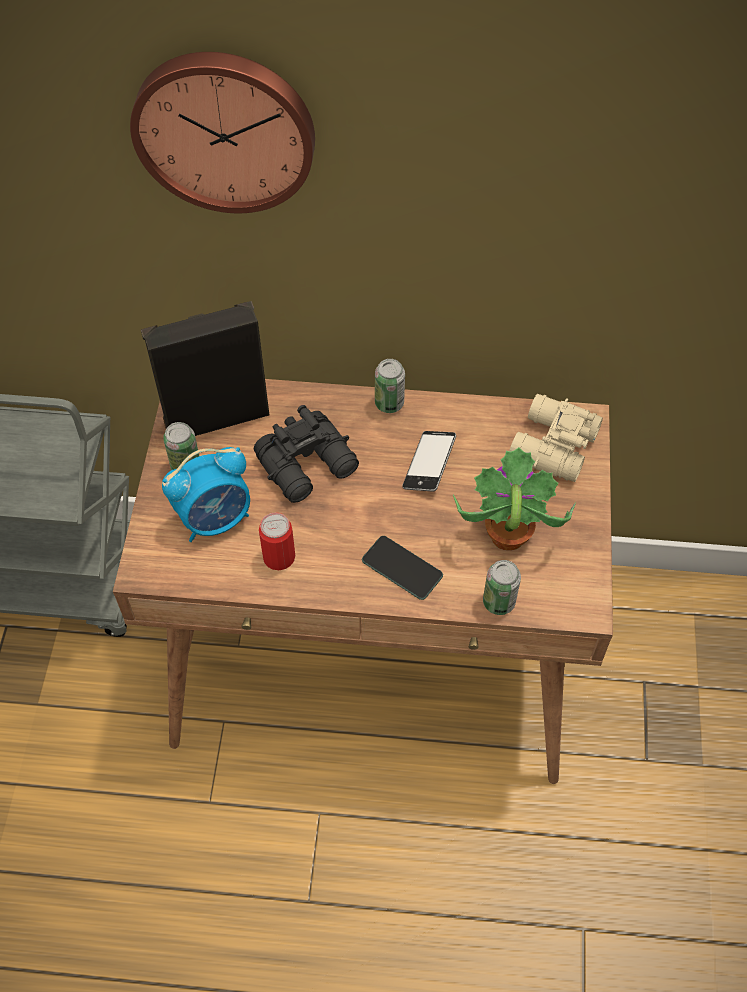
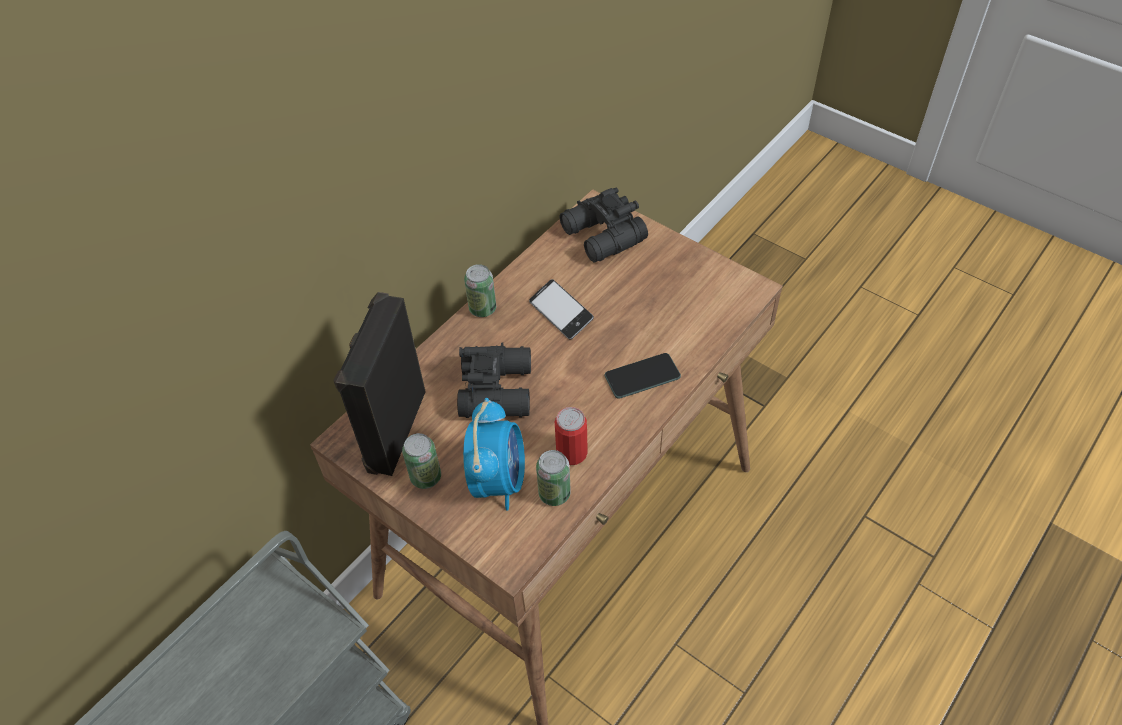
camera: 55 degrees left, 5 degrees down
wall clock [130,52,315,213] -> none
potted plant [453,447,576,551] -> none
can [483,560,521,615] -> can moved to [536,450,571,506]
beige binoculars [509,394,603,482] -> black binoculars [559,188,648,263]

